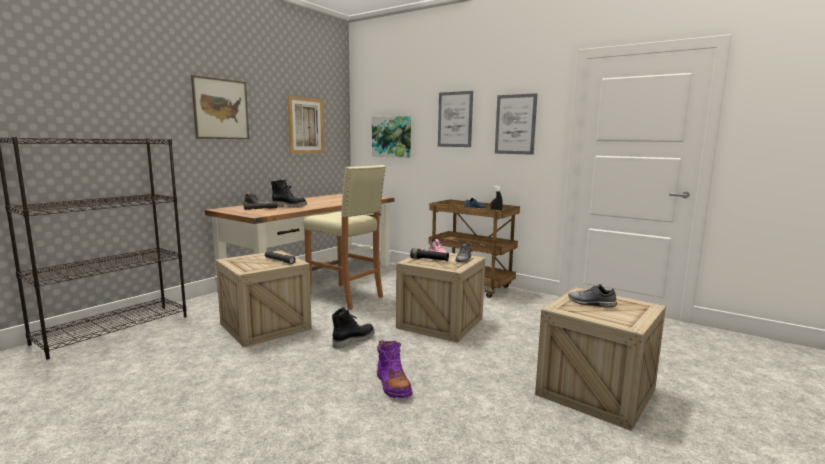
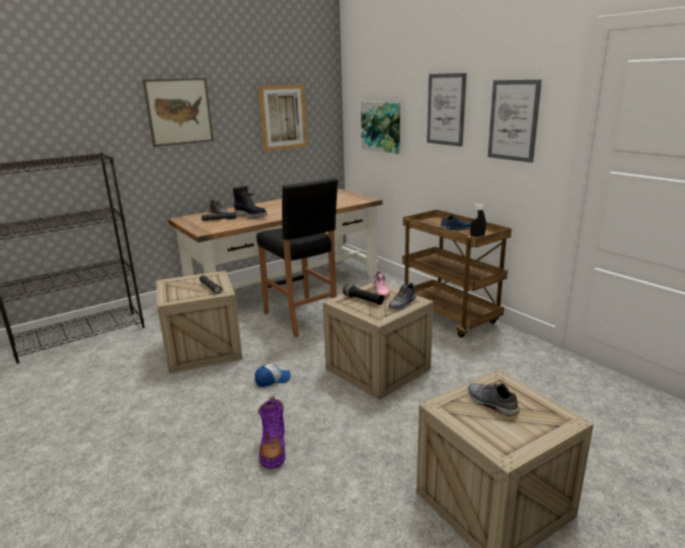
camera: 20 degrees right, 10 degrees up
beige stool [303,165,386,310] -> black stool [257,178,338,337]
black boot [332,307,375,349] -> cap [255,364,291,387]

